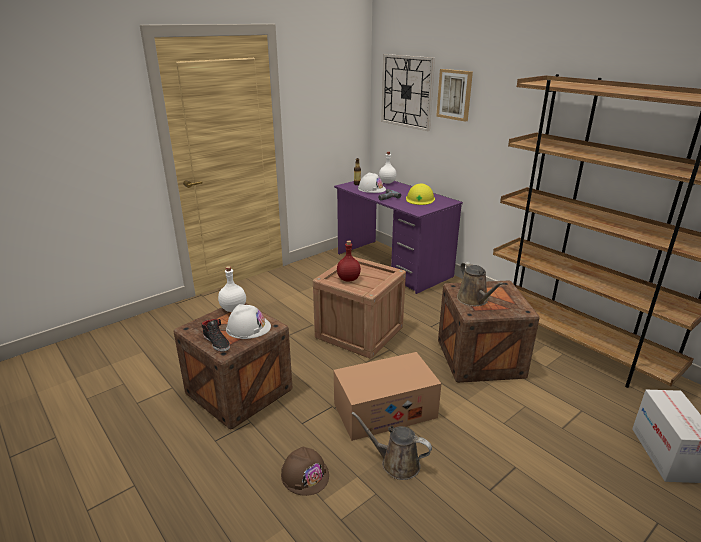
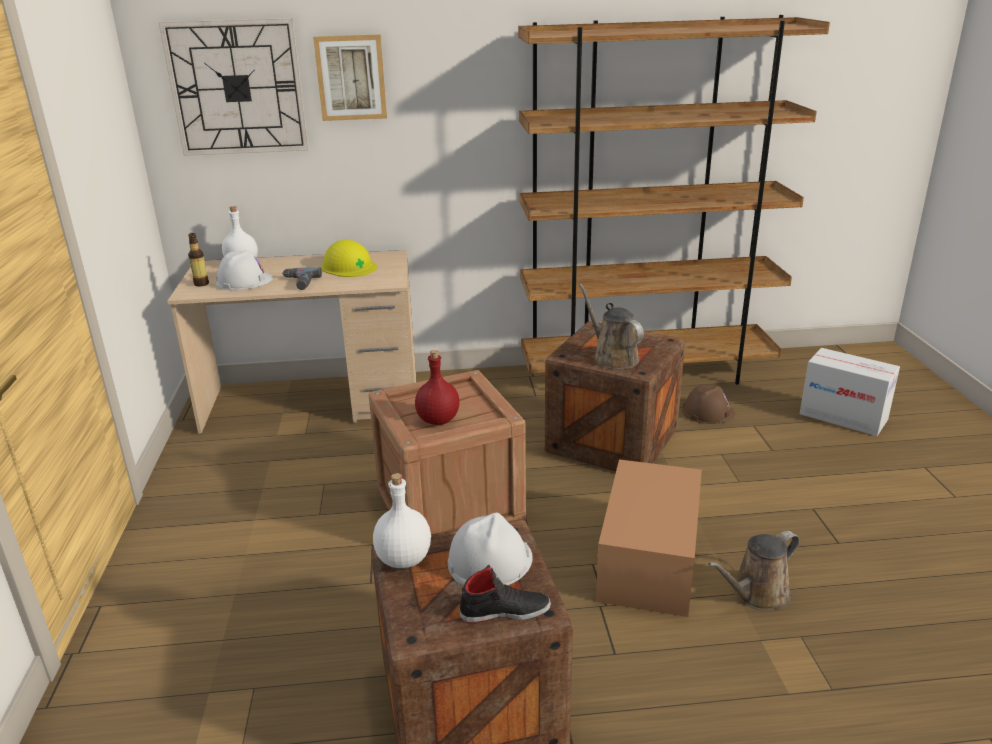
camera: 55 degrees left, 0 degrees up
brown hard hat [281,447,329,496] -> brown hard hat moved to [682,385,735,424]
purple desk [334,181,463,294] -> beige desk [167,250,416,434]
brown watering can [457,262,504,306] -> brown watering can turned 135 degrees counterclockwise [579,284,644,369]

